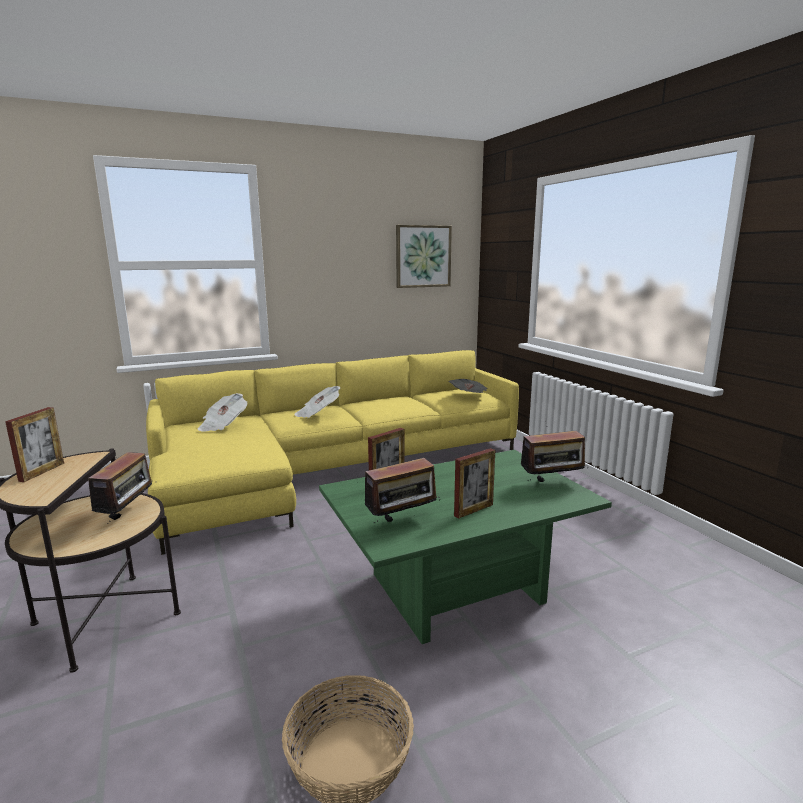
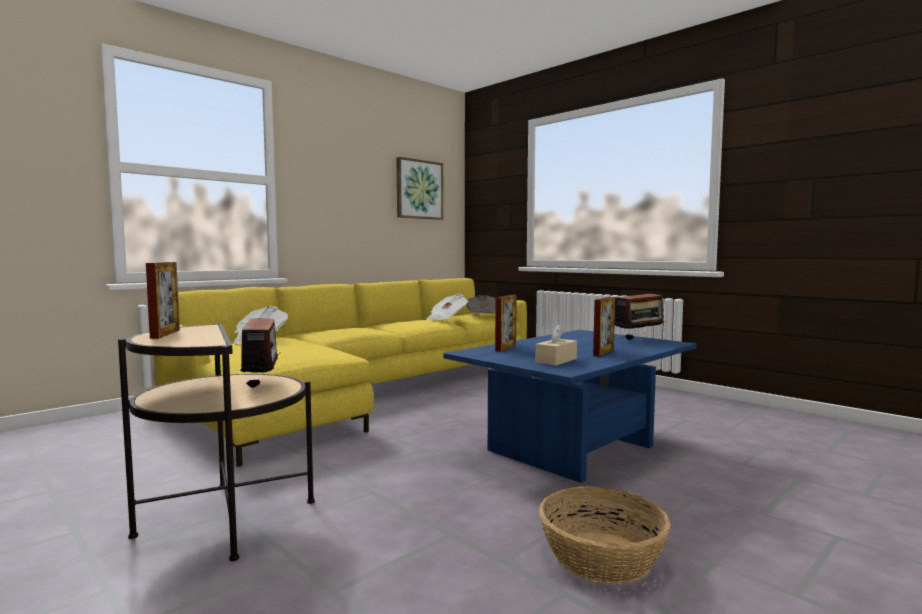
camera: 20 degrees left, 10 degrees down
newspaper [294,386,340,418] -> newspaper moved to [427,294,468,321]
green coffee table [319,450,612,644] -> blue coffee table [443,330,697,483]
radio [365,458,440,523] -> beige tissue box [535,324,577,366]

